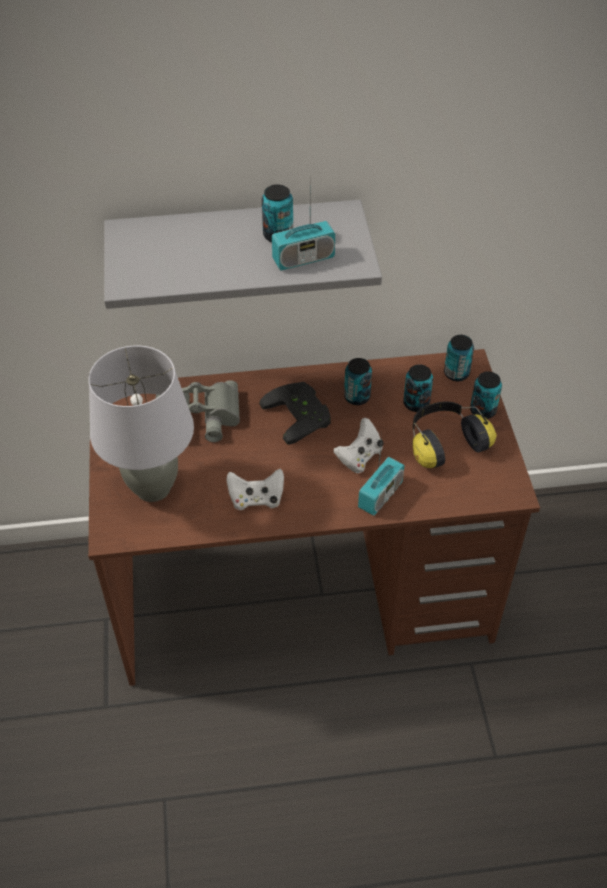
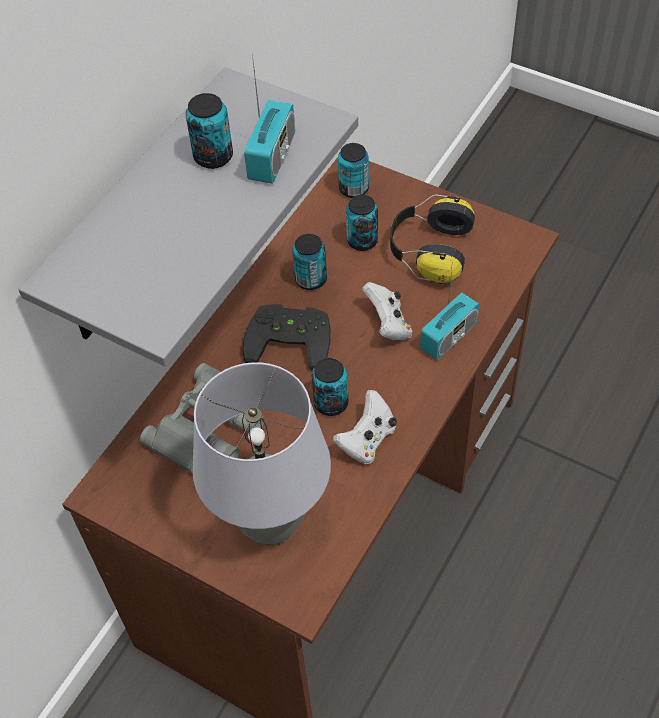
camera: 50 degrees left, 5 degrees up
radio [358,434,404,516] -> radio turned 60 degrees clockwise [420,269,479,360]
can [470,371,502,419] -> can moved to [311,358,348,416]

